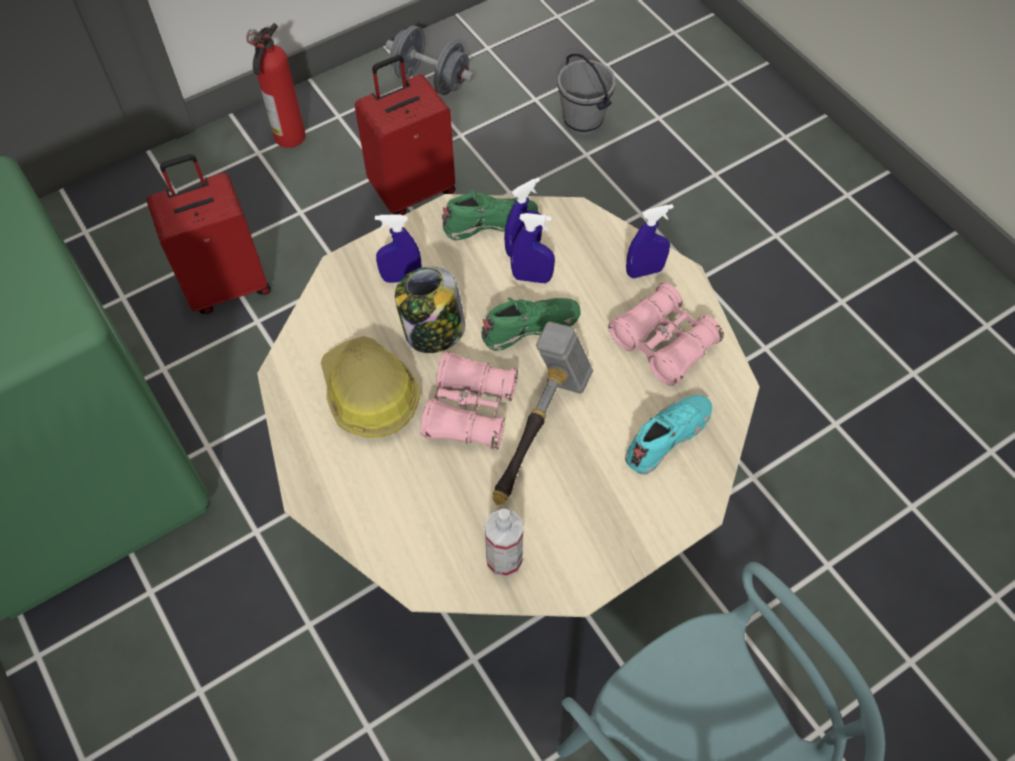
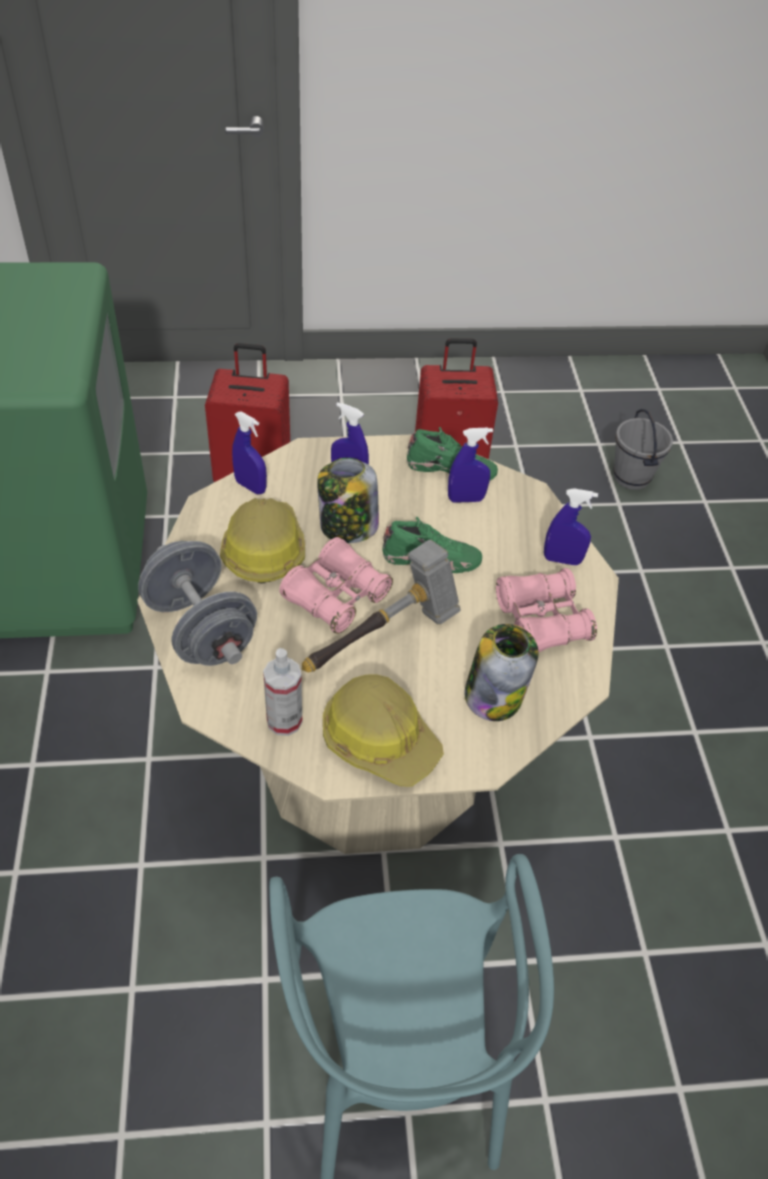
camera: 25 degrees right, 10 degrees down
fire extinguisher [246,23,306,148] -> none
grey dumbbell [386,26,474,95] -> grey dumbbell moved to [138,541,257,666]
blue spray bottle [511,213,555,283] -> blue spray bottle moved to [232,411,267,494]
turquoise shoe [625,395,712,475] -> jar [464,624,539,721]
none -> hard hat [323,675,444,786]

